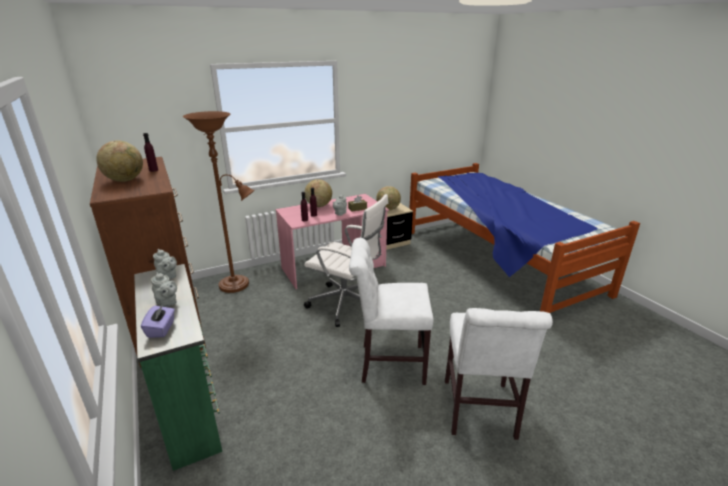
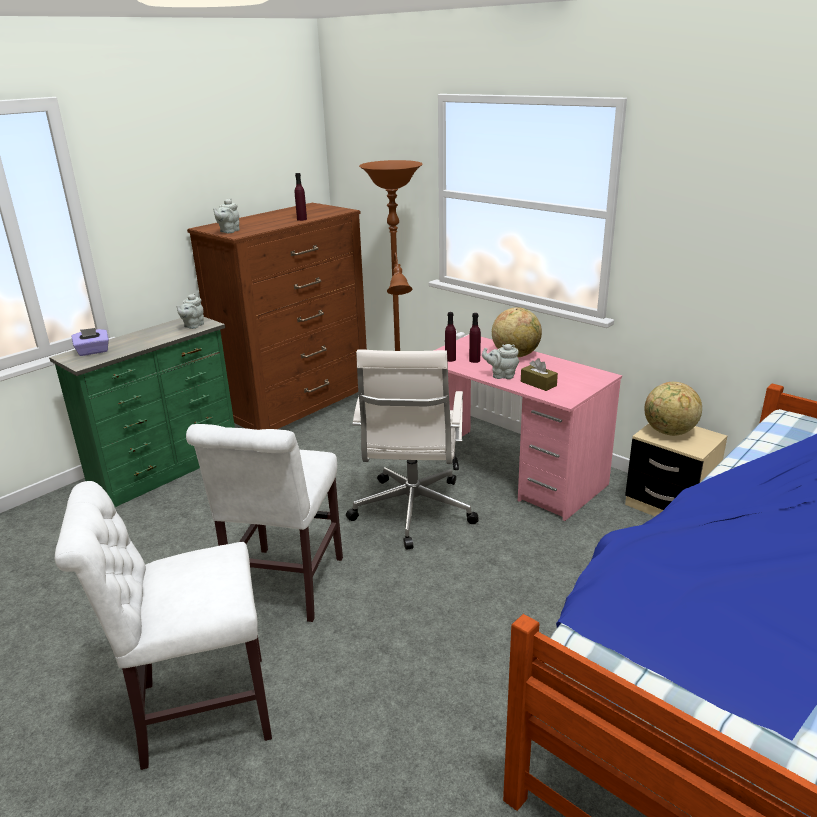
camera: 70 degrees right, 0 degrees up
globe [96,140,143,182] -> none
grey teapot [151,272,177,307] -> grey teapot moved to [213,198,240,233]
white chair [349,238,433,385] -> white chair turned 150 degrees counterclockwise [186,424,343,622]

